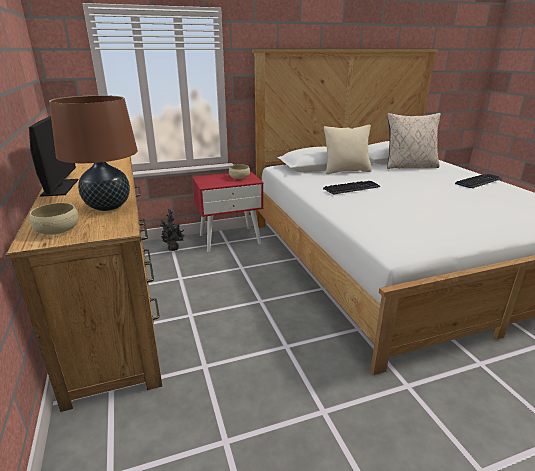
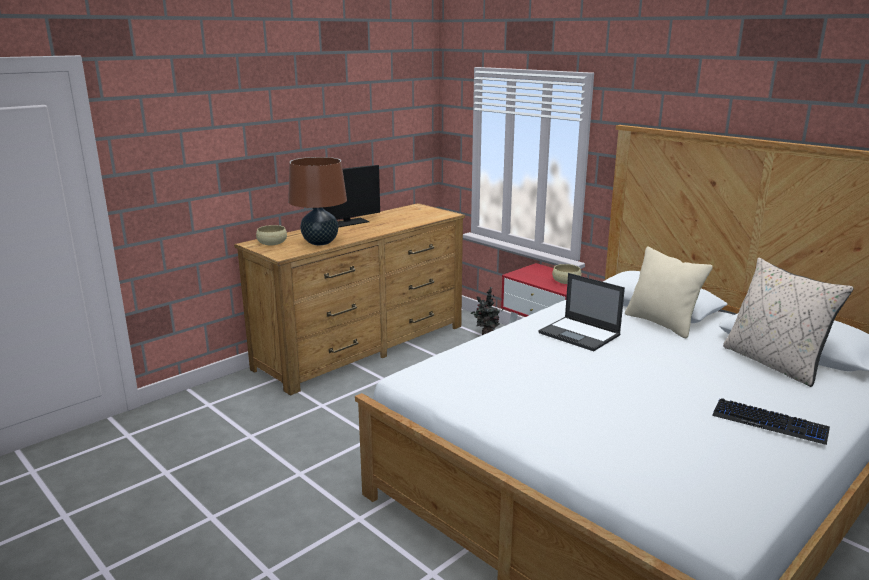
camera: 65 degrees right, 5 degrees down
keyboard [323,181,380,195] -> laptop [539,273,625,351]

